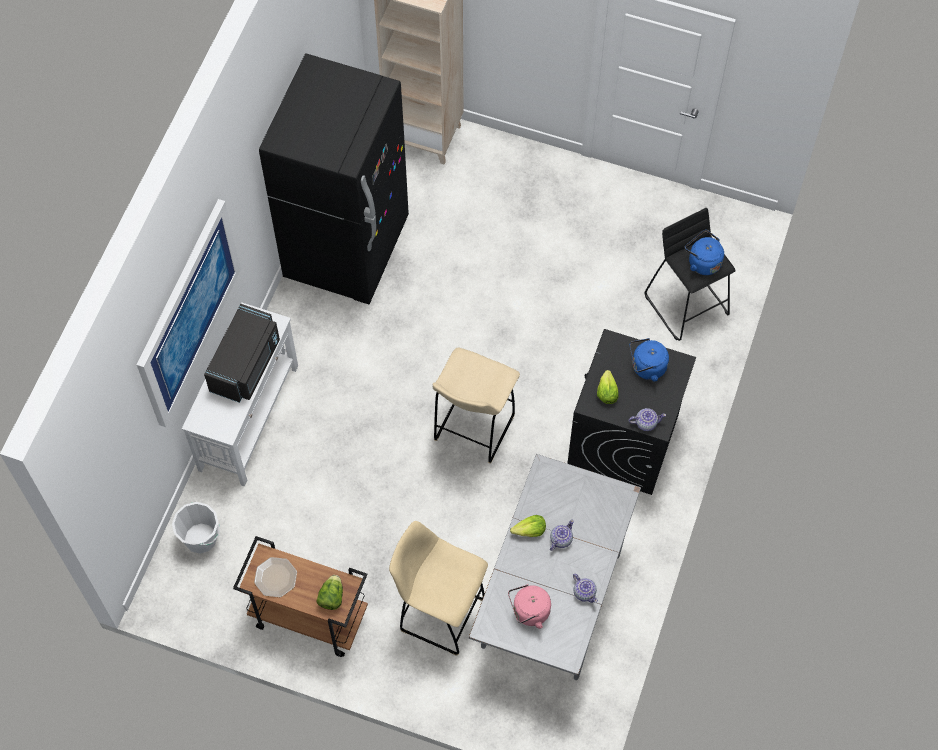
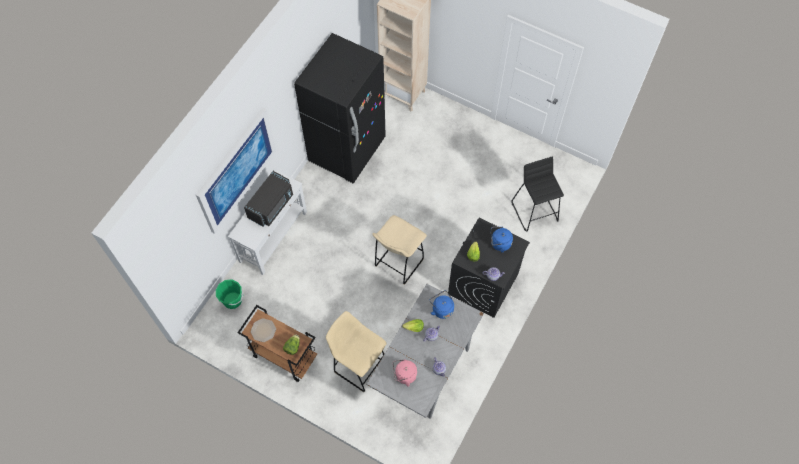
camera: 10 degrees right, 0 degrees up
white bucket [172,502,220,554] -> green bucket [216,279,243,309]
blue kettle [685,230,724,275] -> blue kettle moved to [429,290,454,319]

